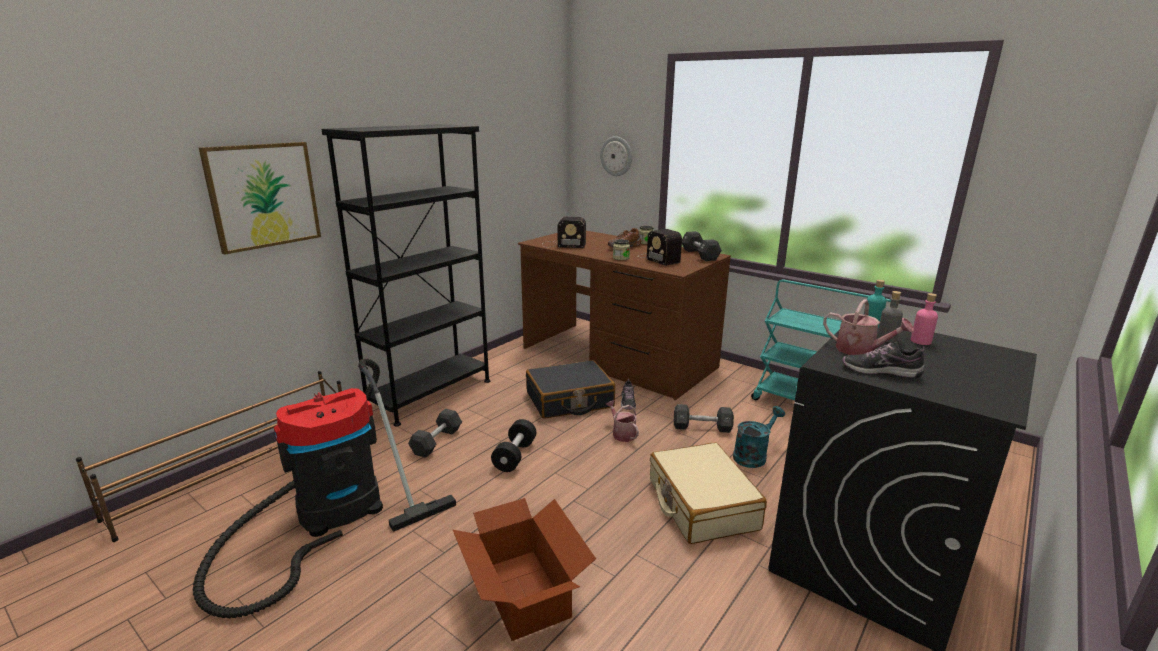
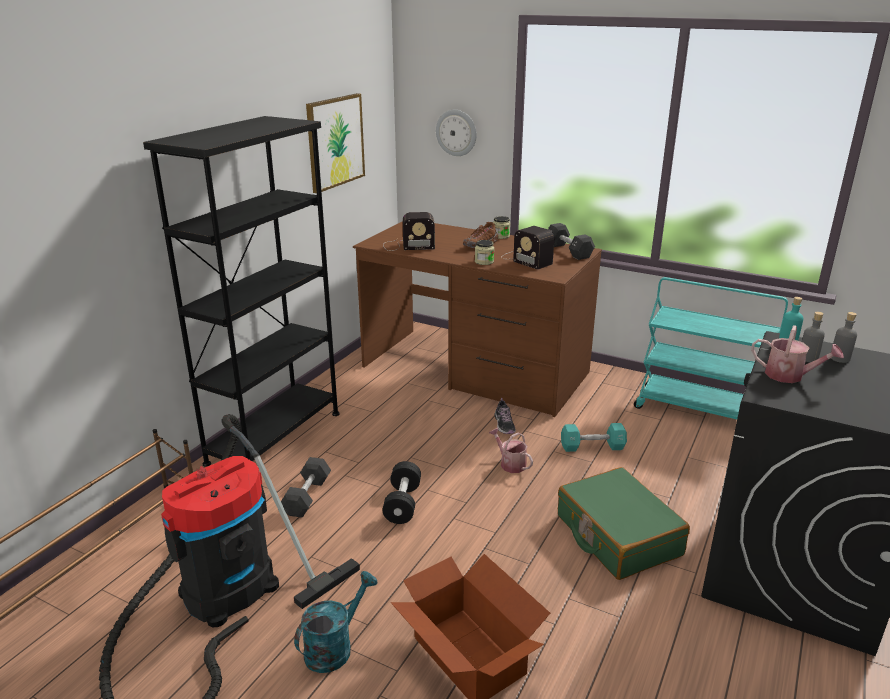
camera: 10 degrees left, 5 degrees up
picture [199,142,321,255] -> picture moved to [306,93,365,193]
black suitcase [526,360,615,419] -> none
beige suitcase [650,442,767,544] -> green suitcase [558,467,690,580]
black dumbbell [674,404,734,433] -> turquoise dumbbell [561,423,627,452]
turquoise watering can [733,406,785,468] -> turquoise watering can moved to [294,571,377,673]
shoe [843,342,925,378] -> none
pink bottle [911,293,938,345] -> grey bottle [831,312,857,363]

